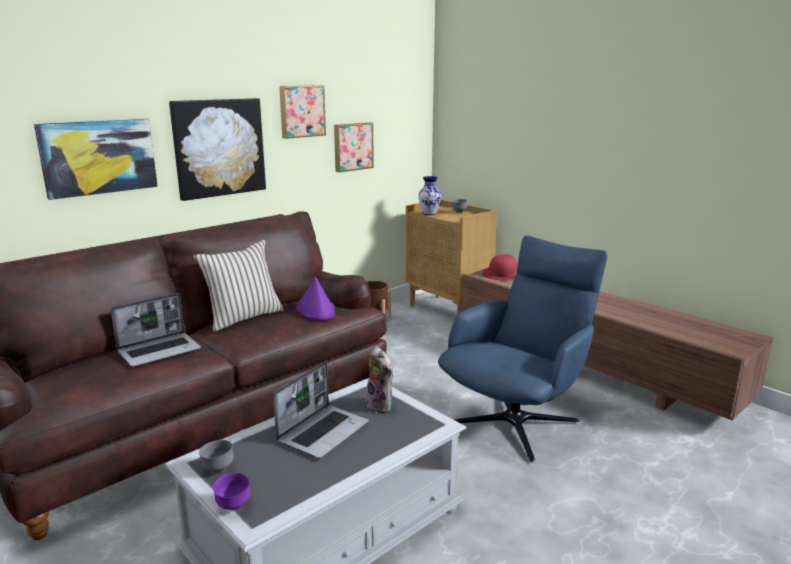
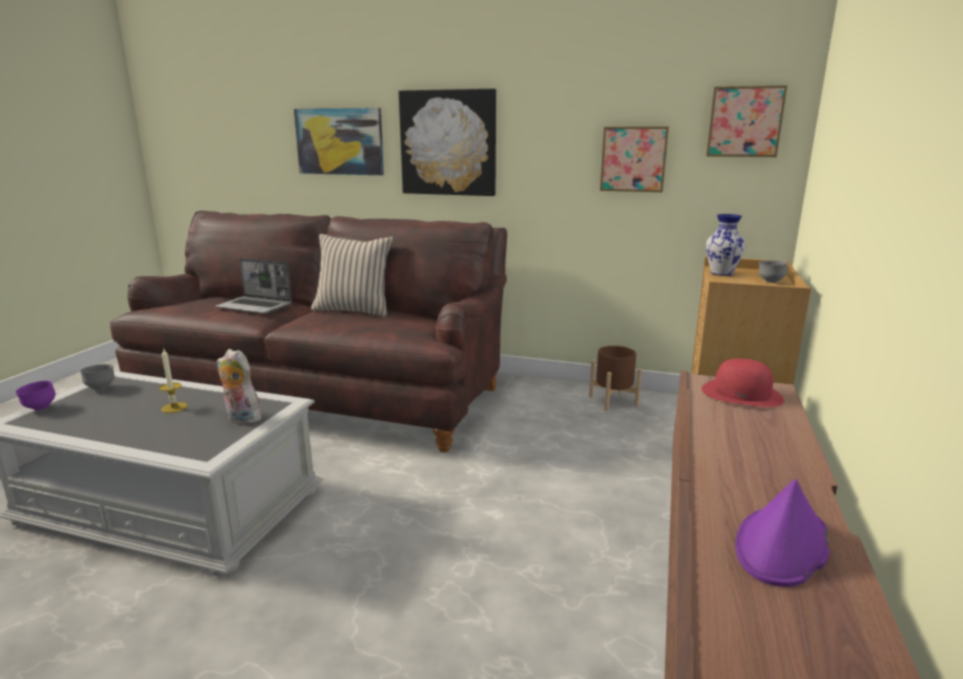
camera: 60 degrees right, 0 degrees up
laptop [273,361,369,459] -> candle [159,349,187,413]
picture [279,85,326,139] -> picture moved to [706,85,788,157]
purple hat [296,276,335,321] -> purple hat moved to [735,479,830,587]
plush toy [366,346,393,413] -> plush toy turned 90 degrees clockwise [217,349,261,424]
blue armchair [438,236,607,463] -> none

